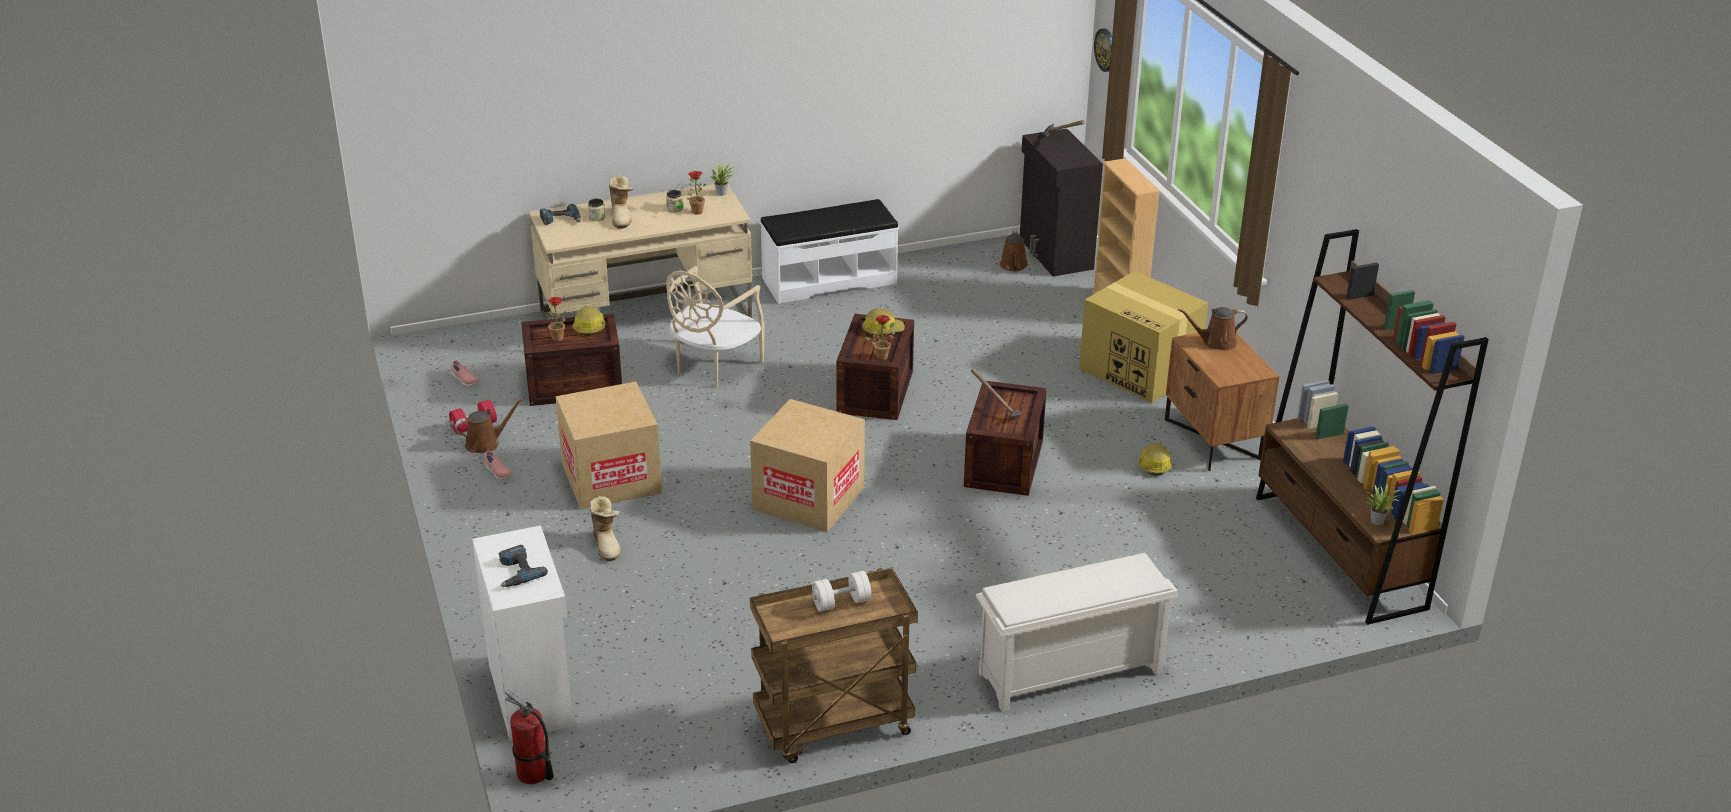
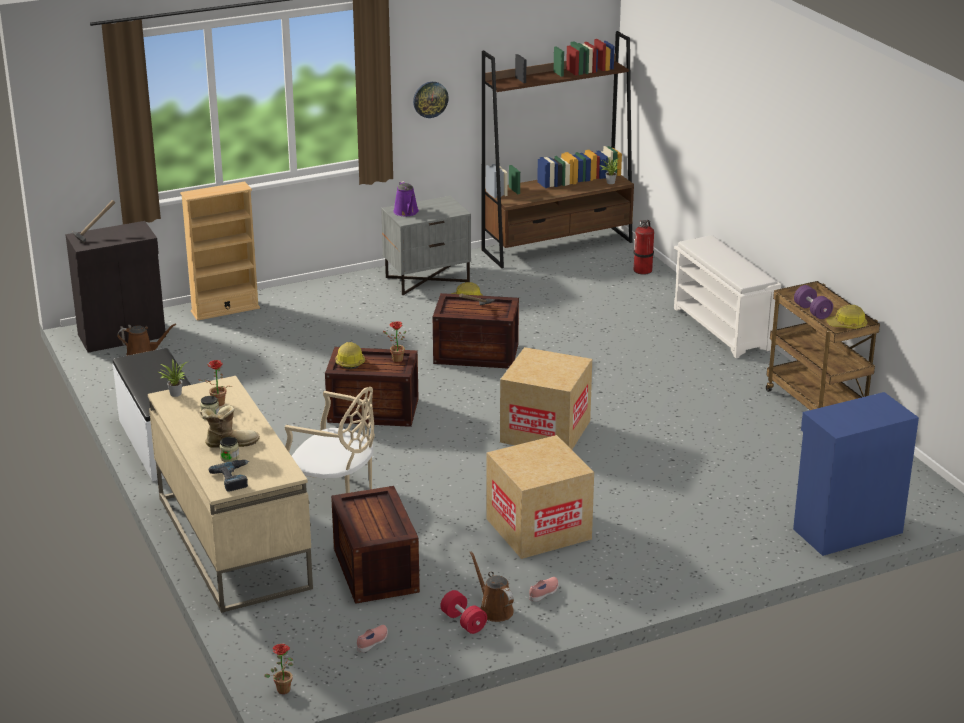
camera: 95 degrees left, 5 degrees down
white cabinet [472,525,573,741] -> blue cabinet [793,392,919,556]
power drill [499,545,548,587] -> none
fire extinguisher [505,690,554,784] -> fire extinguisher moved to [634,220,654,275]
potted plant [546,297,574,342] -> potted plant moved to [264,644,294,694]
hard hat [572,306,605,336] -> hard hat moved to [827,305,867,328]
boot [590,496,621,561] -> none
white dumbbell [812,571,871,611] -> purple dumbbell [794,285,833,319]
cardboard box [1079,271,1208,403] -> none
wall clock [1094,28,1112,72] -> wall clock moved to [413,82,449,118]
brown nightstand [1165,333,1279,471] -> grey nightstand [381,196,471,295]
brown watering can [1178,307,1248,351] -> purple watering can [393,181,419,216]

